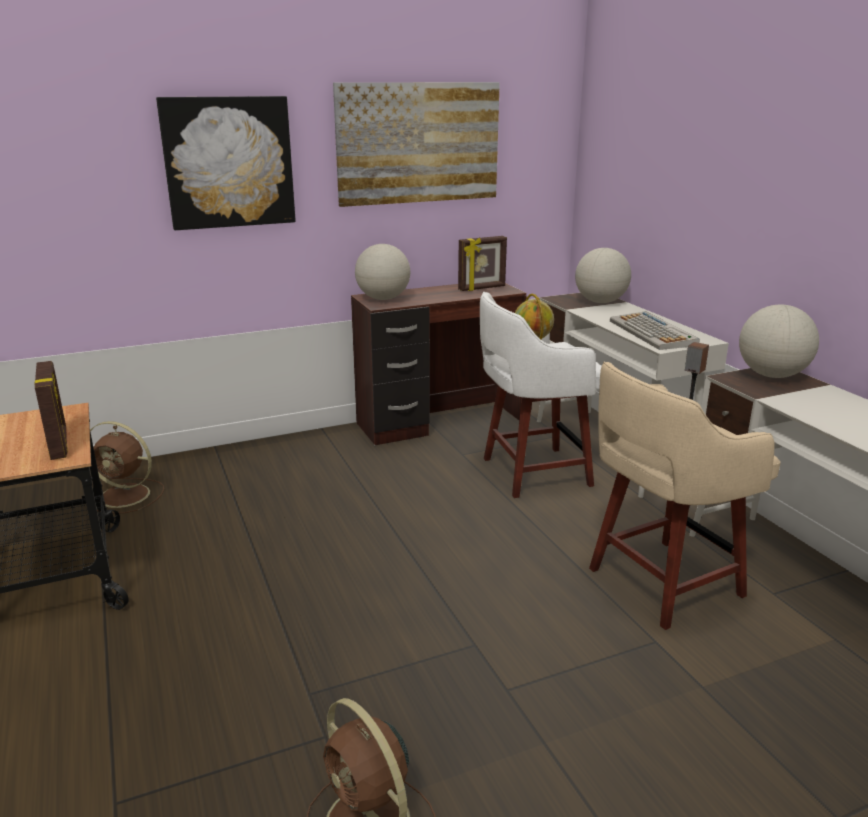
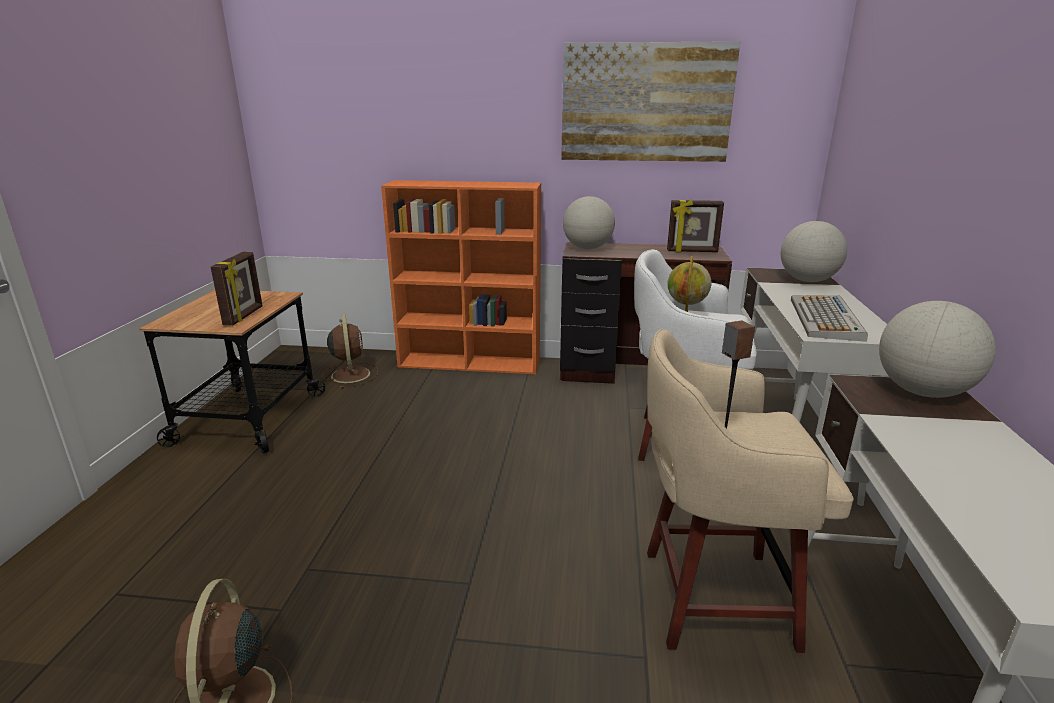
camera: 30 degrees right, 0 degrees up
brown fan [90,421,164,514] -> brown fan turned 150 degrees counterclockwise [322,314,378,389]
picture [156,96,296,230] -> none
none -> orange bookcase [381,180,541,374]

